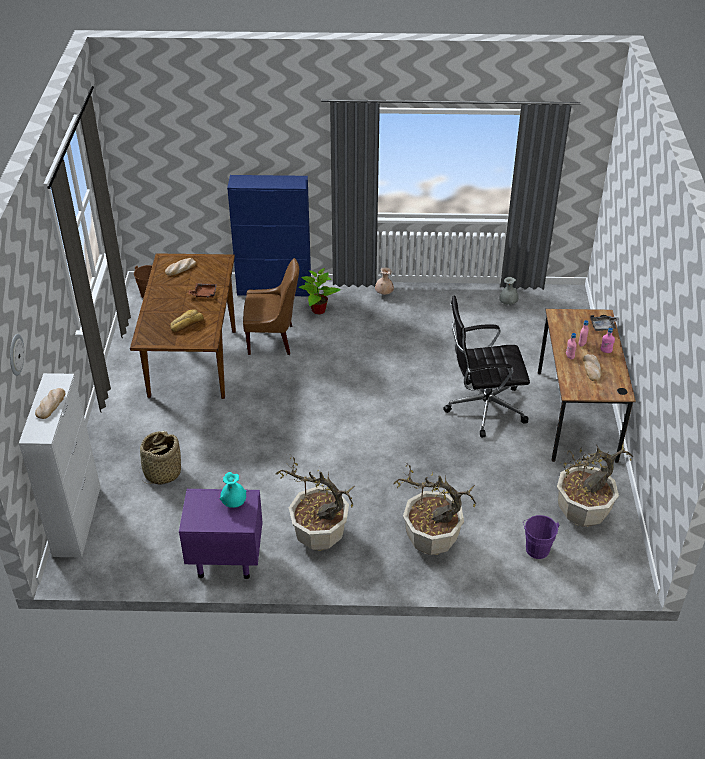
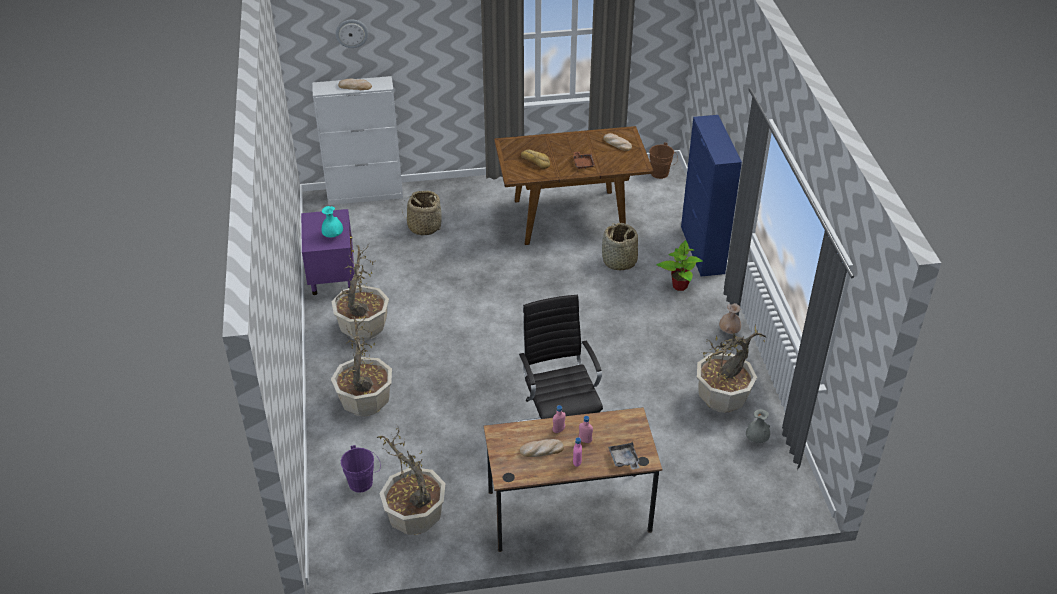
camera: 80 degrees right, 0 degrees up
brown chair [243,258,299,355] -> basket [602,223,638,270]
none -> potted plant [697,324,767,413]

